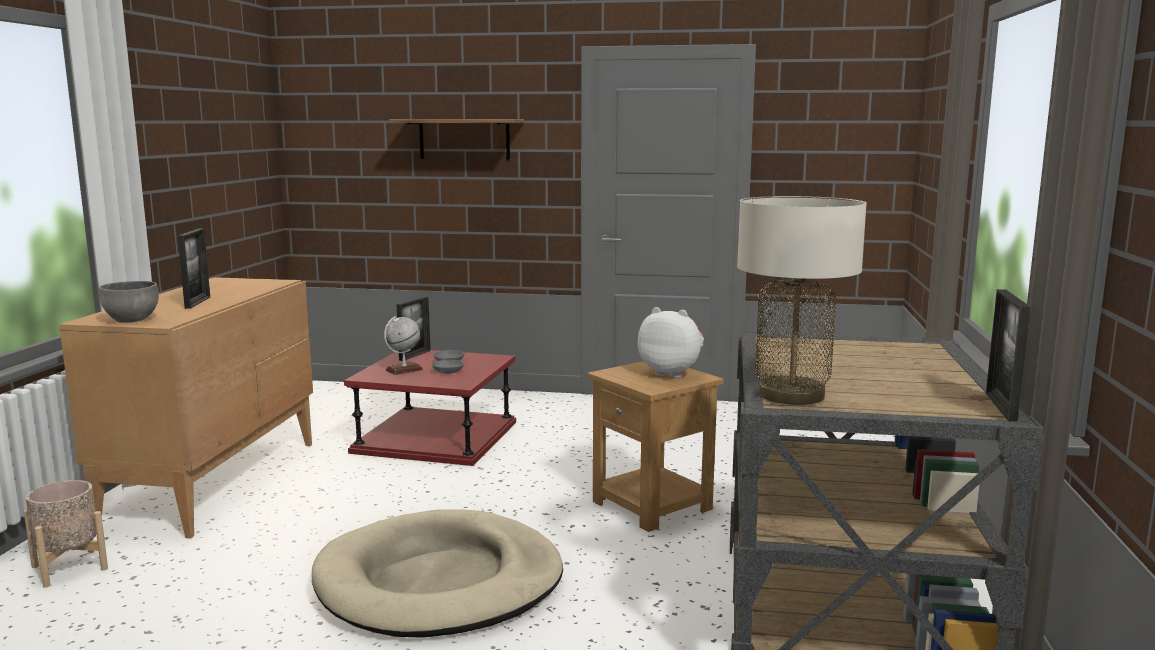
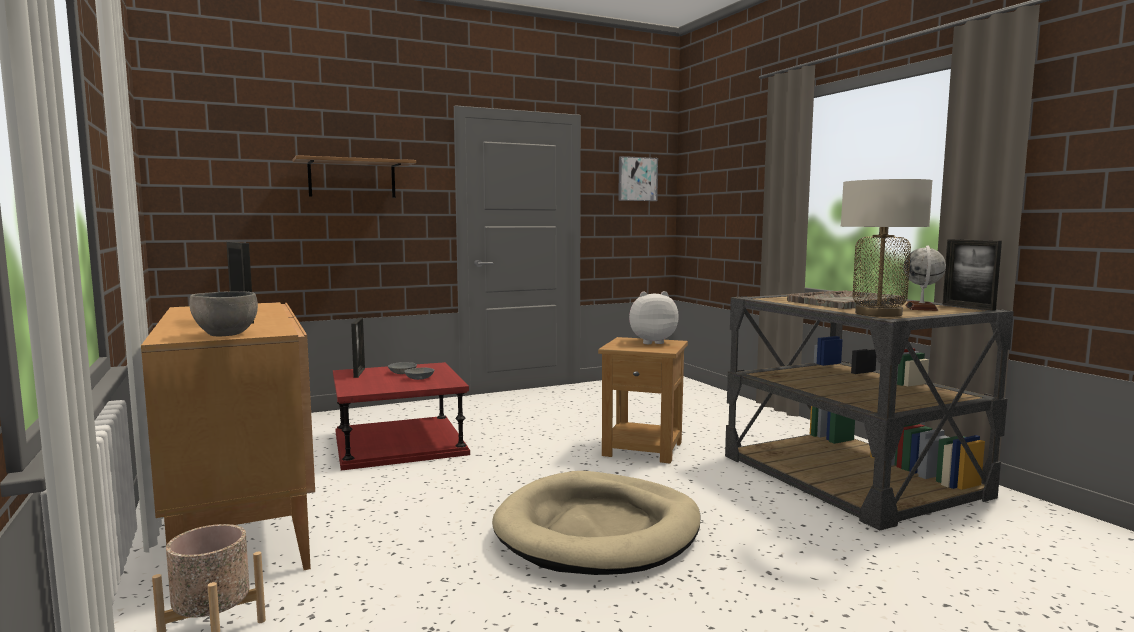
camera: 35 degrees left, 5 degrees down
globe [384,316,423,375] -> globe moved to [904,245,946,311]
none -> picture [618,156,658,201]
none -> grey tray [787,290,905,309]

